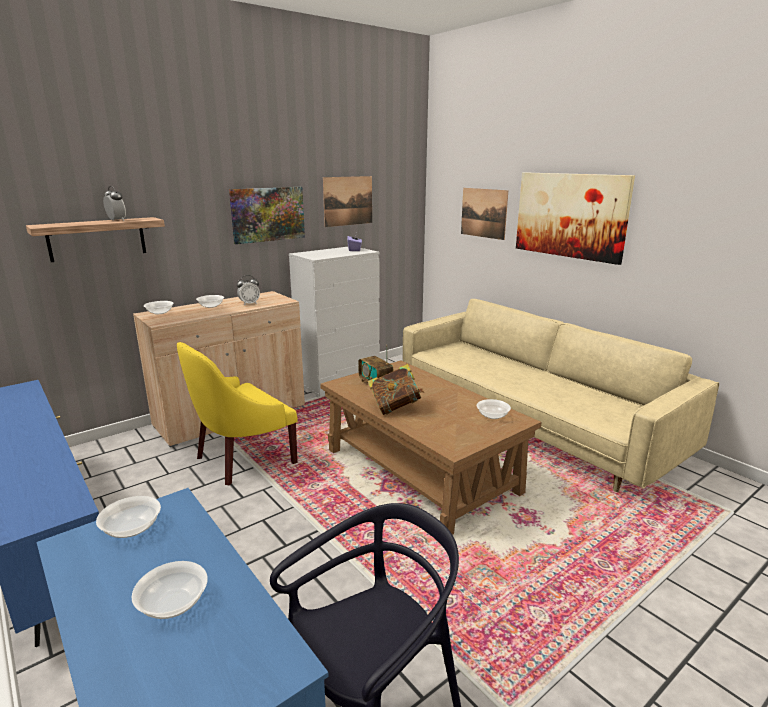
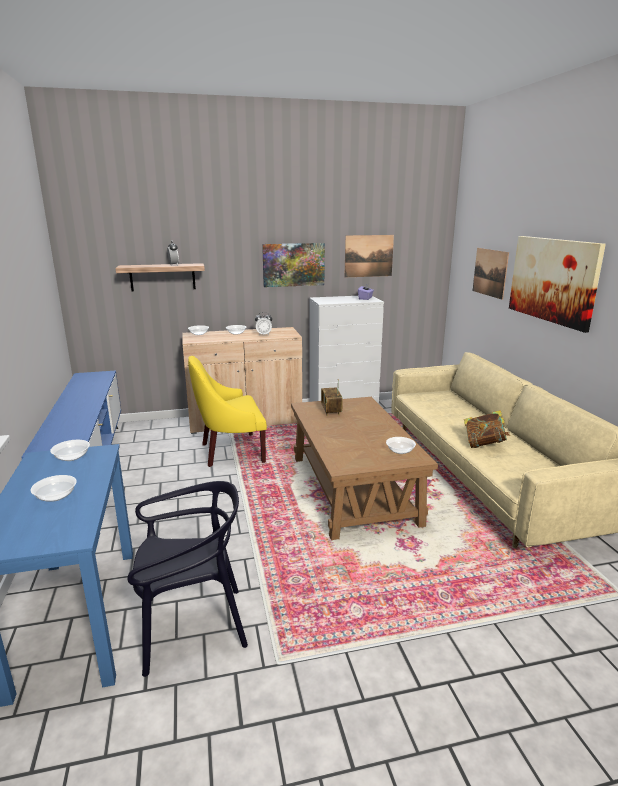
camera: 25 degrees right, 0 degrees up
book [368,364,424,415] -> book moved to [464,410,510,448]

